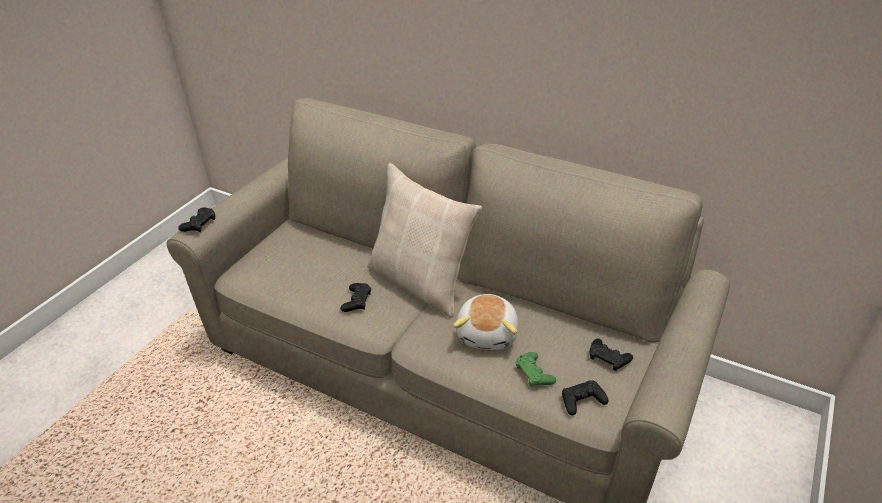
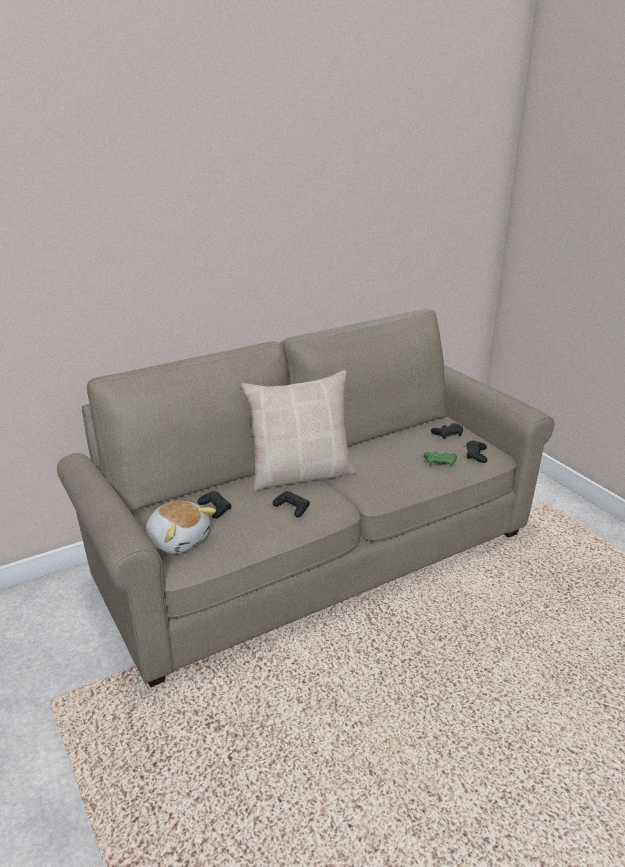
camera: 60 degrees left, 10 degrees down
black game controller [178,208,215,232] -> black game controller moved to [197,491,231,519]
plush toy [453,294,519,350] -> plush toy moved to [146,501,216,554]

